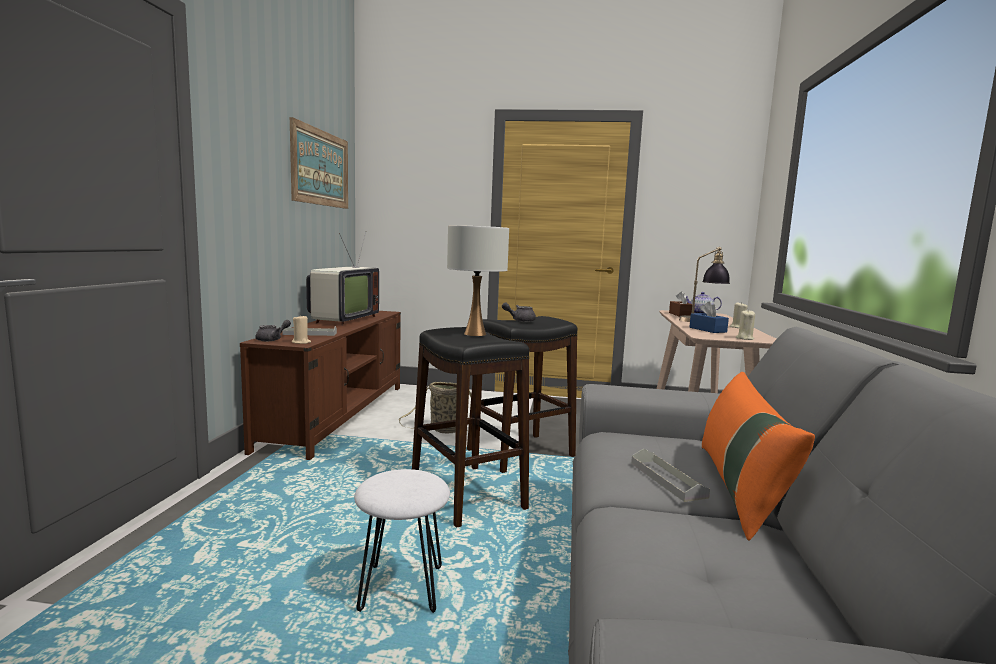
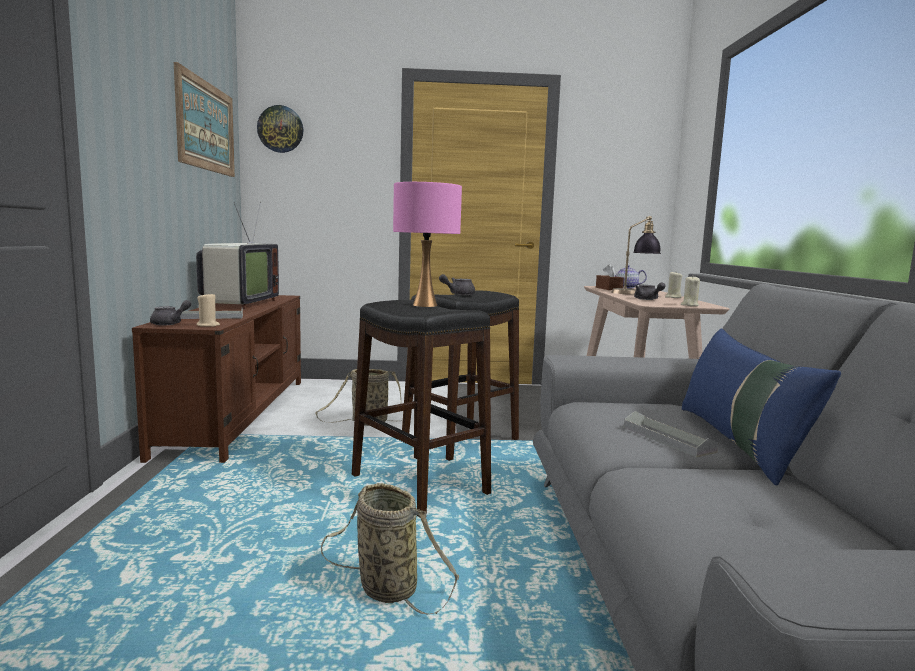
camera: 10 degrees left, 0 degrees up
white stool [354,469,450,613] -> basket [321,483,459,615]
white table lamp [447,225,509,336] -> pink table lamp [393,182,462,307]
blue tissue box [689,302,729,333] -> grey teapot [634,282,666,300]
orange pillow [702,372,815,541] -> blue pillow [682,329,841,486]
none -> wall clock [257,105,303,153]

